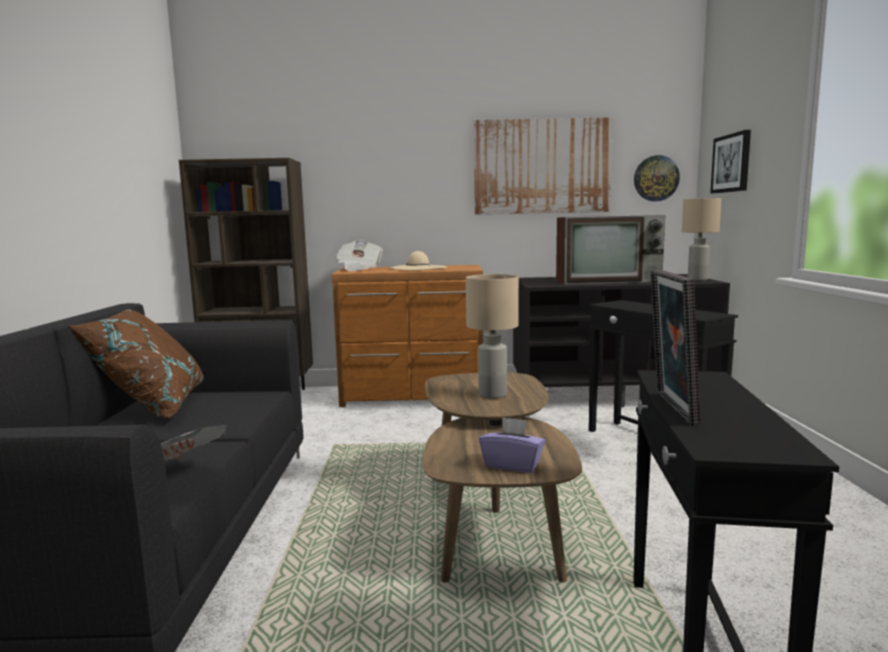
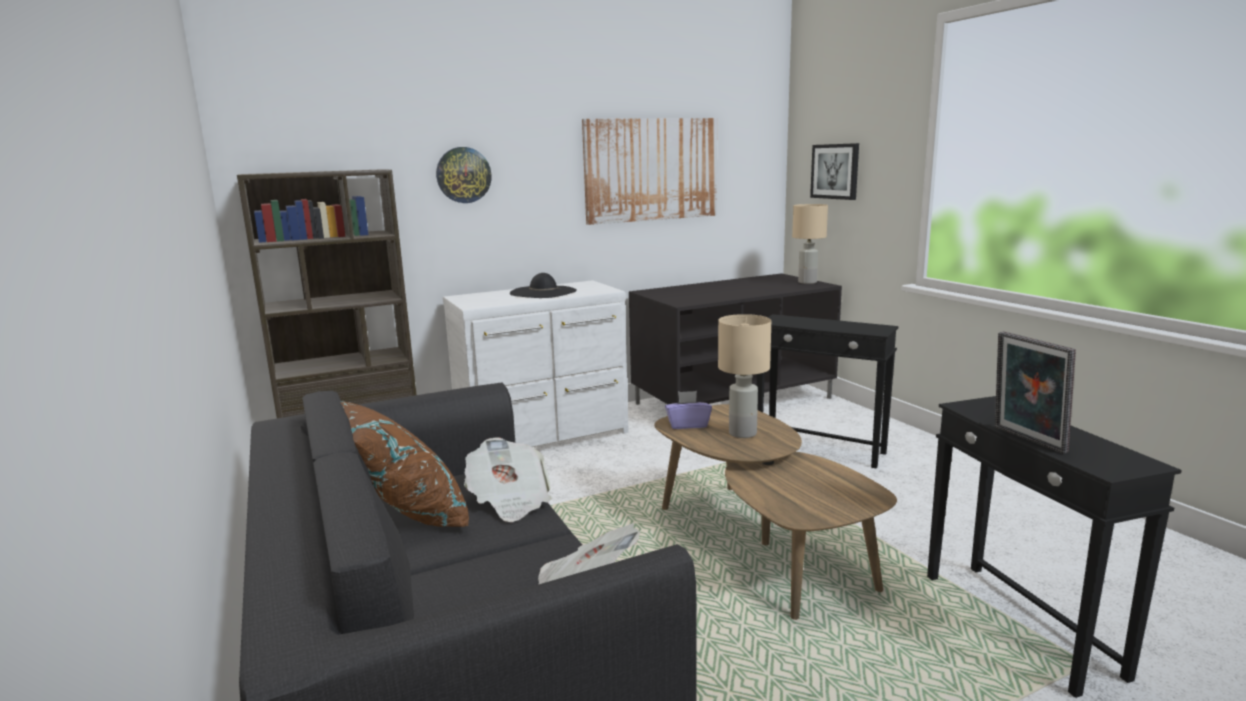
camera: 25 degrees left, 5 degrees up
brown dresser [331,265,483,407] -> white dresser [443,280,629,447]
newspaper [336,240,383,271] -> newspaper moved to [464,438,552,522]
beige hat [389,251,447,271] -> black hat [510,273,577,298]
purple tissue box [479,417,545,473] -> purple tissue box moved to [665,391,712,429]
television [556,215,665,285] -> none
wall clock [634,155,680,201] -> wall clock moved to [436,147,492,203]

